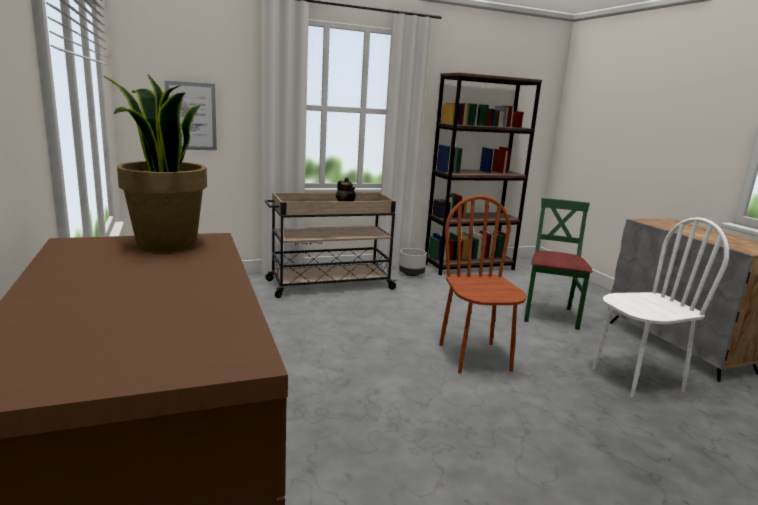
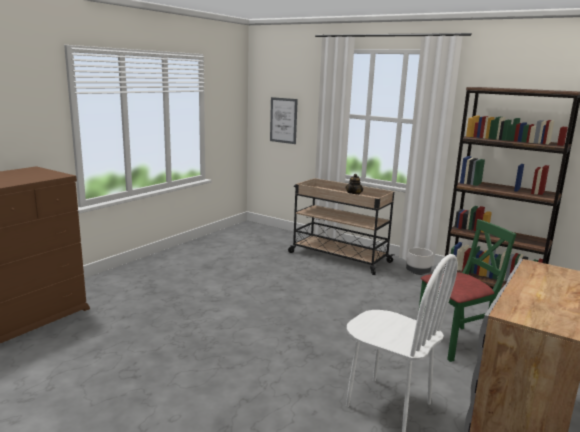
camera: 55 degrees right, 0 degrees up
potted plant [104,75,207,252] -> none
brown chair [439,195,526,373] -> none

